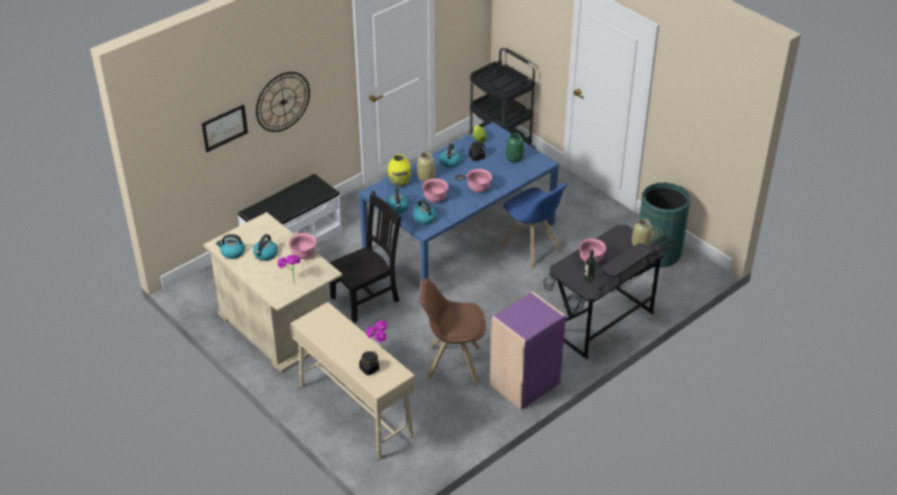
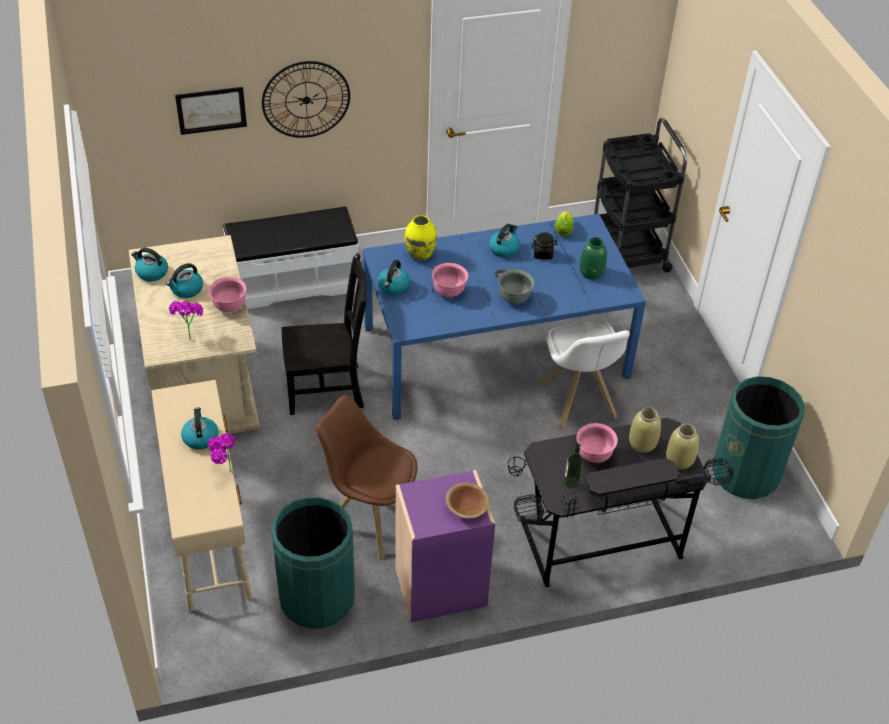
camera: 25 degrees right, 5 degrees up
black jar [359,351,379,375] -> none
kettle [413,200,437,225] -> kettle moved to [181,407,218,450]
beige vase [417,152,435,182] -> beige vase moved to [629,407,661,453]
pink bowl [466,169,492,193] -> grey bowl [498,269,535,304]
blue chair [500,182,567,268] -> white chair [537,321,630,430]
none -> green trash can [271,497,355,629]
none -> brown bowl [446,483,489,518]

